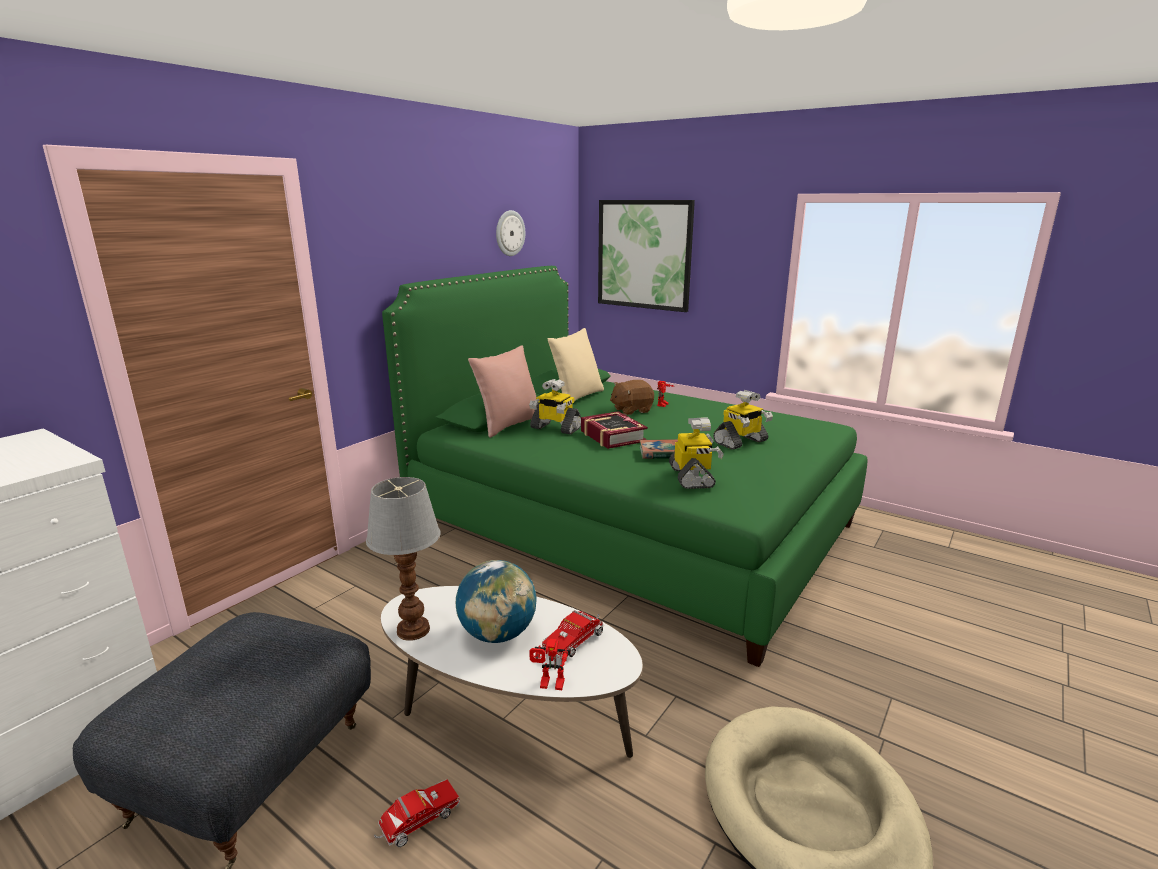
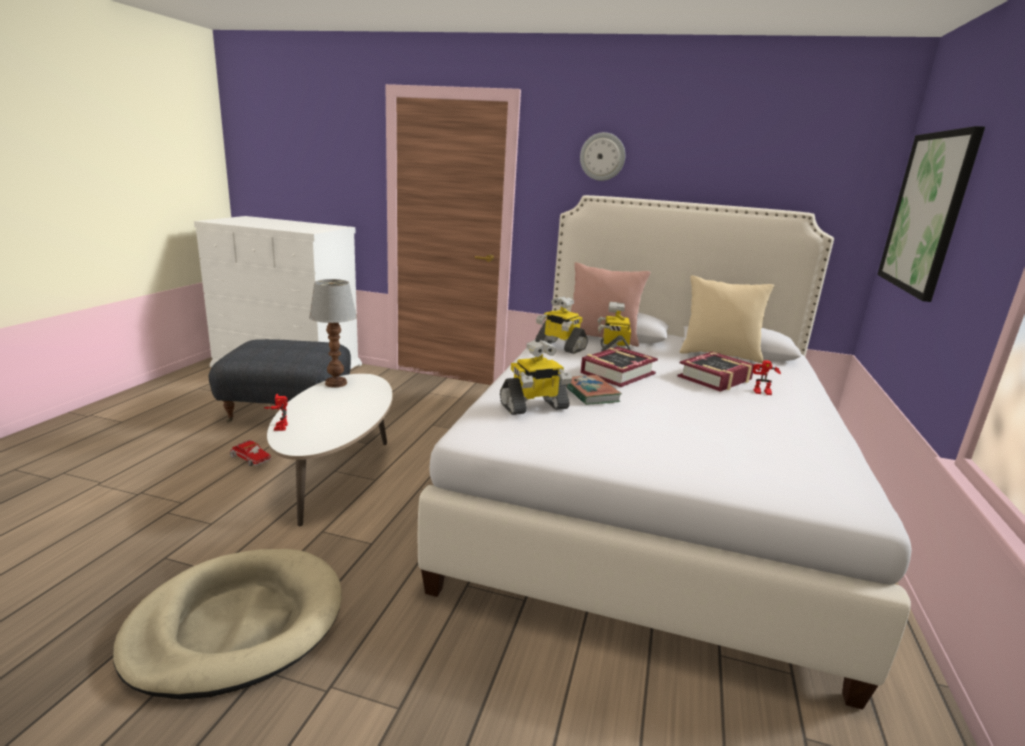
camera: 70 degrees right, 0 degrees up
green bed [382,266,868,667] -> white bed [418,195,912,710]
globe [456,560,537,643] -> none
wall clock [496,210,525,256] -> wall clock moved to [580,132,625,181]
toy truck [542,610,604,659] -> none
brown plush toy [610,380,654,415] -> book [677,352,755,392]
toy robot [713,390,773,450] -> toy robot moved to [535,297,588,354]

